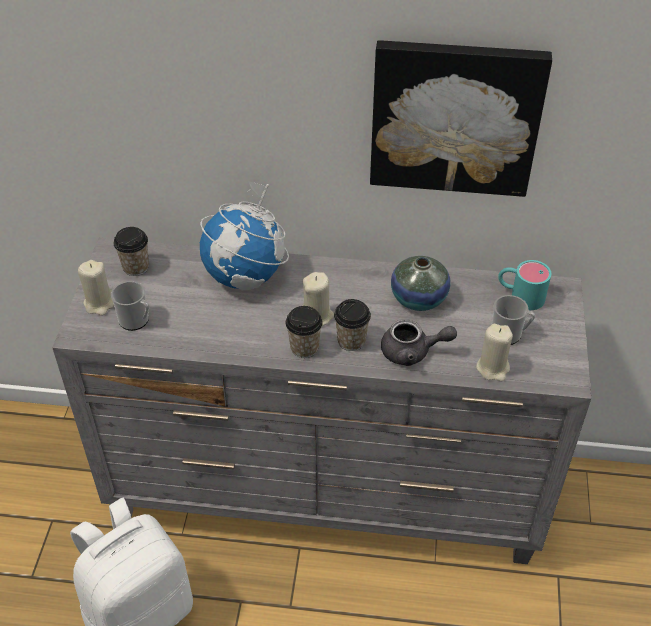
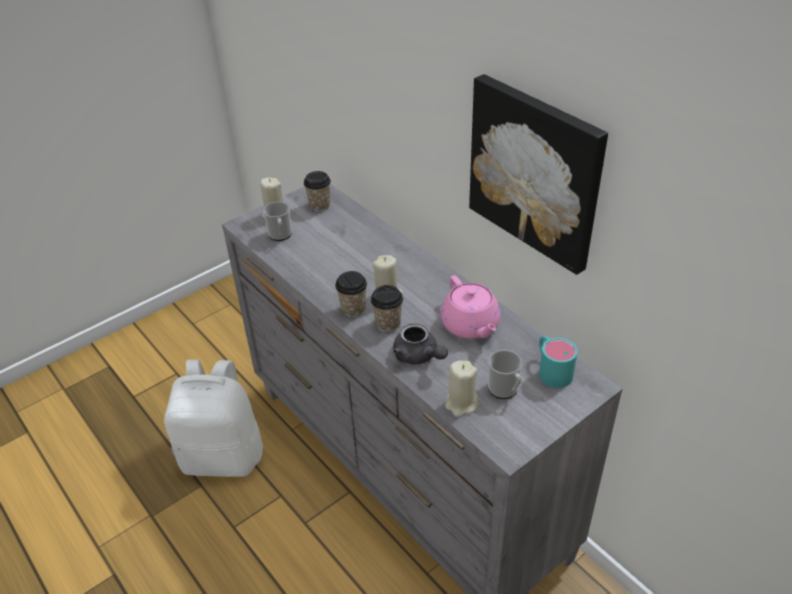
camera: 45 degrees right, 5 degrees down
globe [200,181,289,291] -> none
vase [391,256,451,311] -> pink teapot [440,276,501,339]

